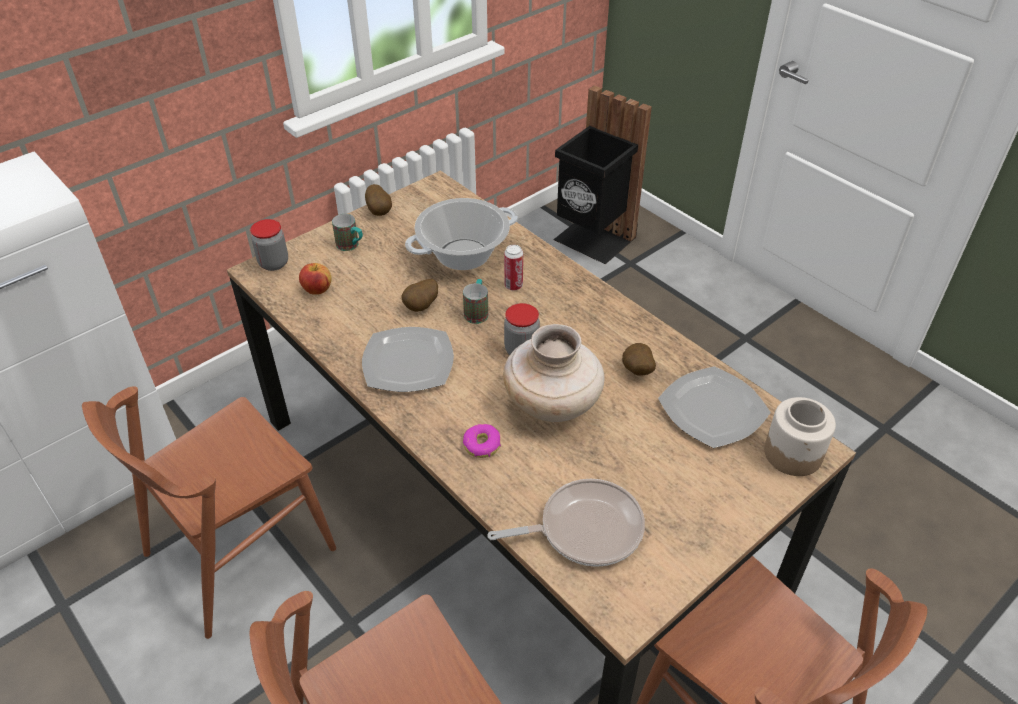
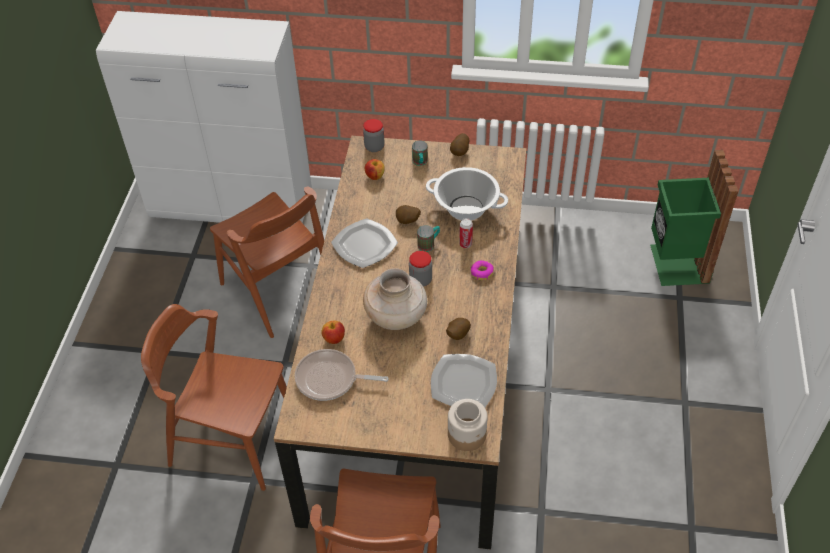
camera: 50 degrees right, 5 degrees up
brown chair [82,386,336,639] -> brown chair turned 135 degrees counterclockwise [210,187,324,338]
donut [463,424,501,458] -> donut moved to [471,260,494,280]
frying pan [488,479,645,567] -> frying pan turned 150 degrees clockwise [295,349,389,401]
black trash can [553,85,652,264] -> green trash can [650,150,738,286]
none -> apple [321,320,345,344]

